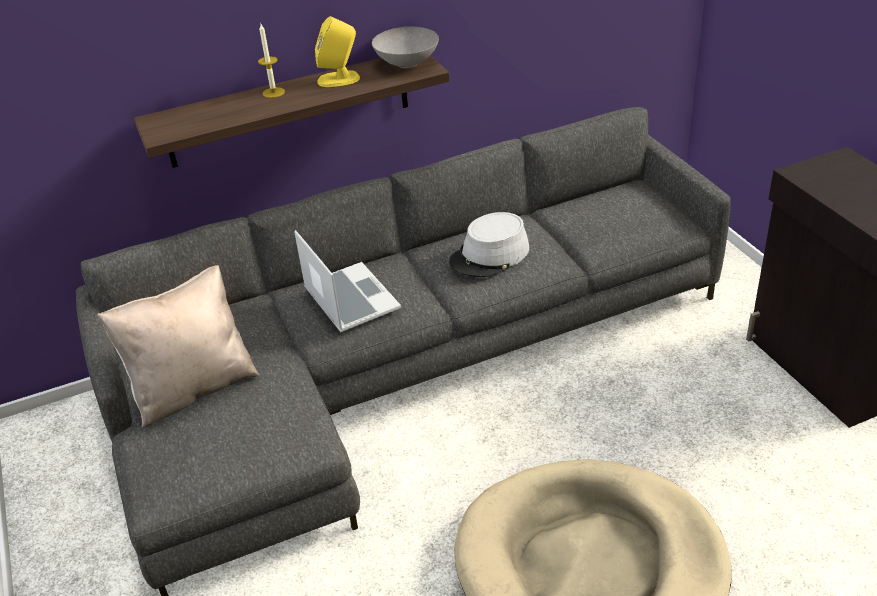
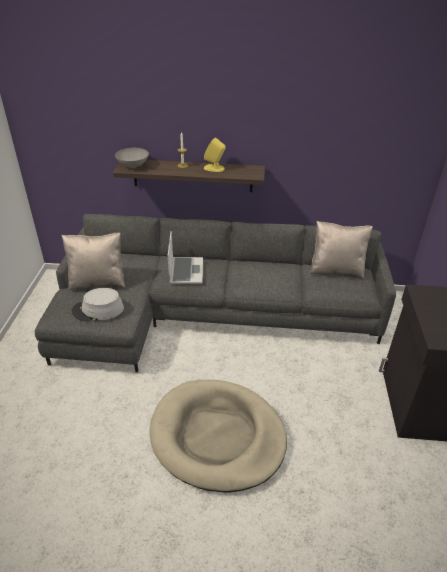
camera: 25 degrees right, 0 degrees up
grey bowl [372,27,439,68] -> grey bowl moved to [115,148,149,168]
grey hat [449,212,529,277] -> grey hat moved to [71,288,124,322]
none -> beige pillow [309,221,373,280]

